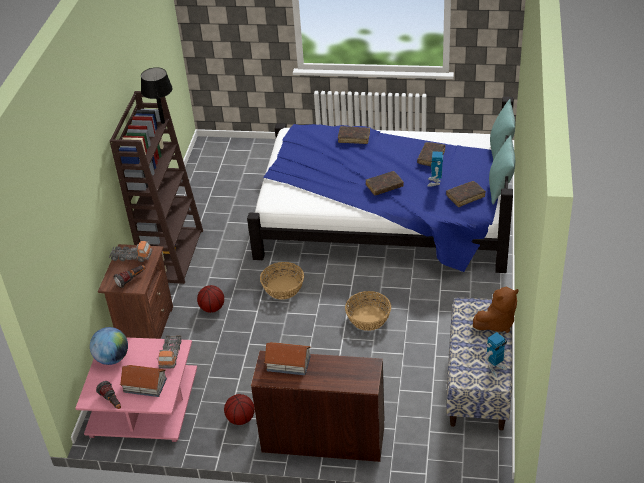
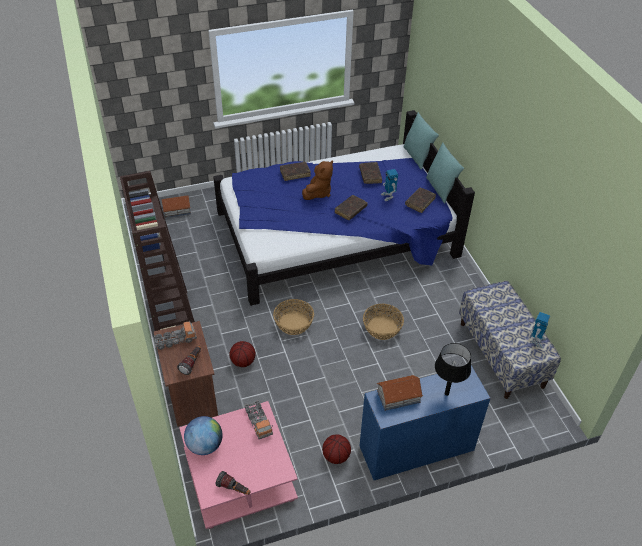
camera: 30 degrees left, 5 degrees up
toy house [120,365,167,397] -> toy house moved to [162,195,191,218]
black table lamp [141,67,173,124] -> black table lamp moved to [435,343,471,396]
brown desk [251,351,384,462] -> blue desk [360,365,491,480]
brown plush toy [473,287,519,333] -> brown plush toy moved to [302,160,333,200]

